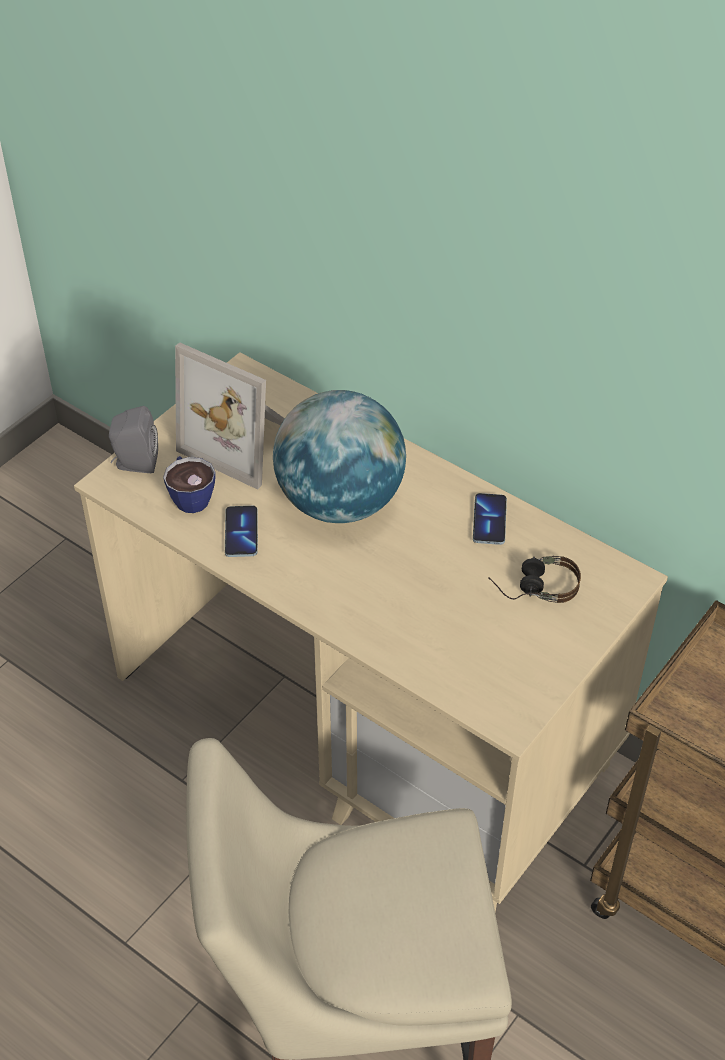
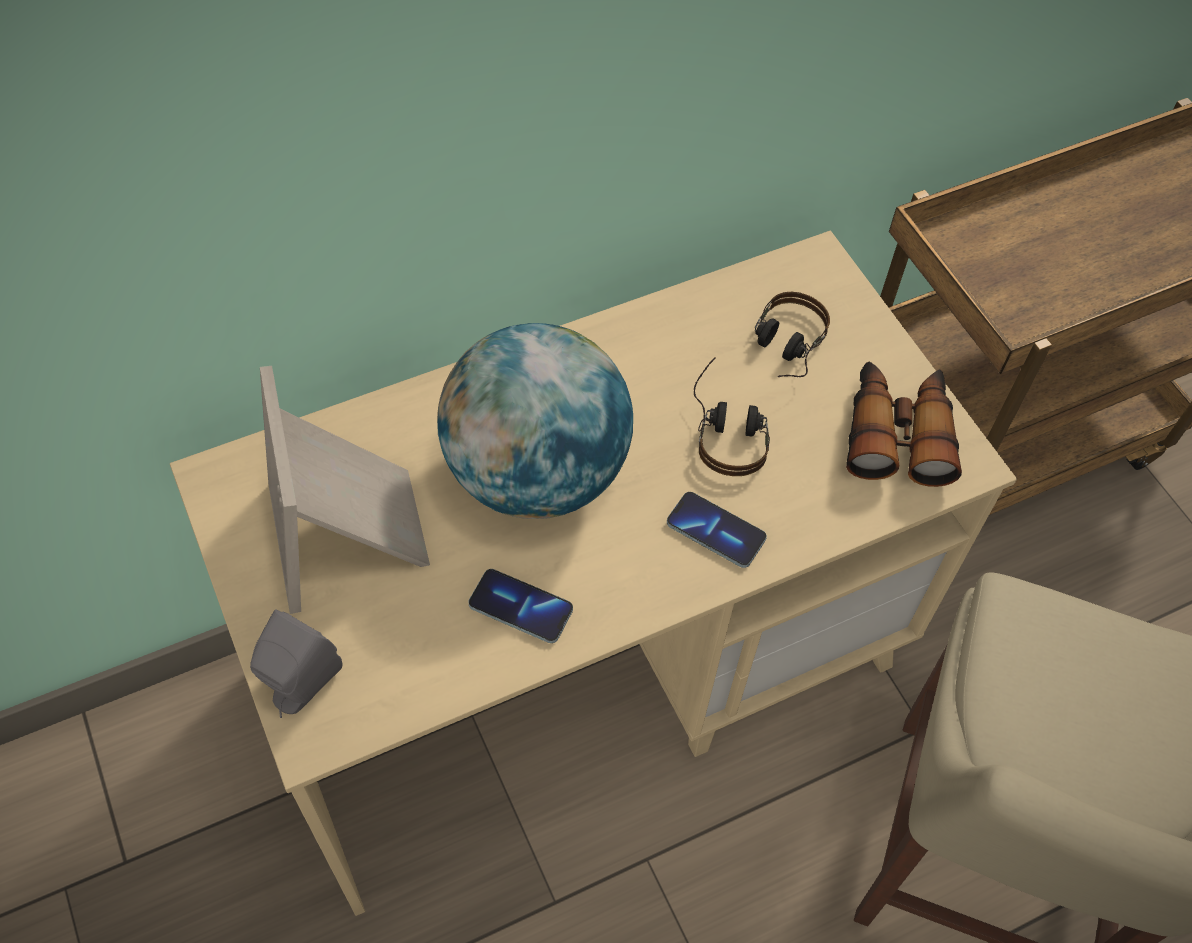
camera: 65 degrees left, 10 degrees up
cup [163,456,216,513] -> none
picture frame [175,343,285,490] -> picture frame turned 105 degrees clockwise [260,366,430,614]
phone [473,493,507,545] -> phone moved to [667,492,767,568]
none -> headphones [694,357,770,476]
none -> binoculars [846,362,962,487]

